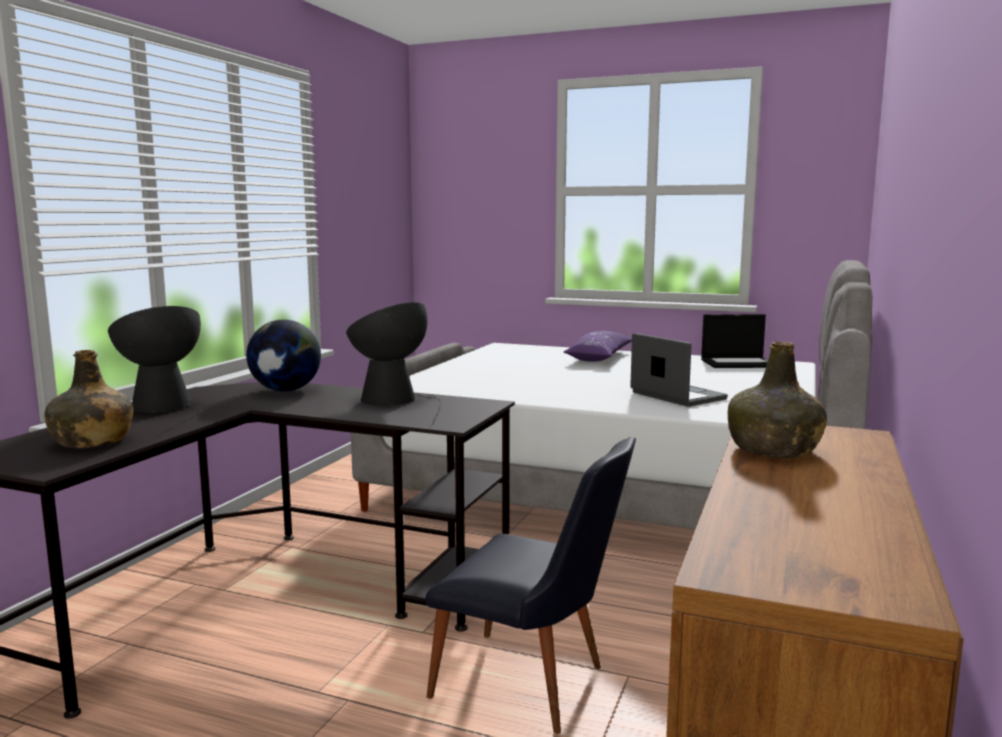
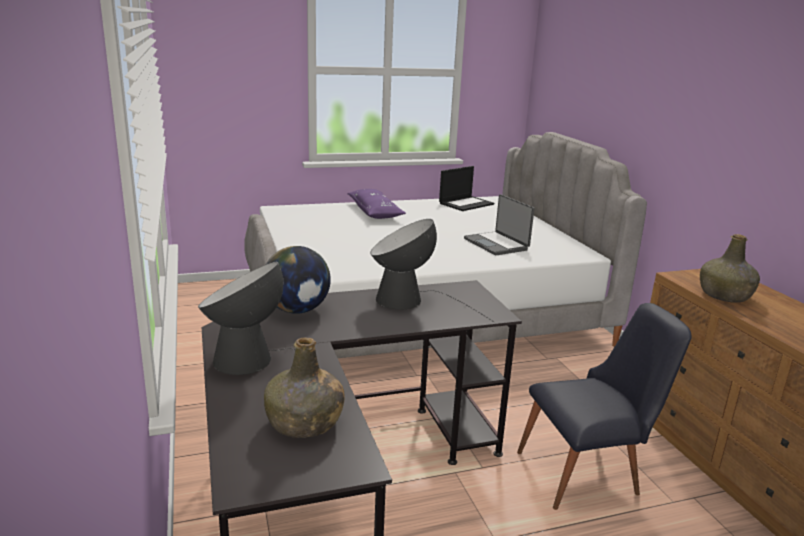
camera: 40 degrees left, 10 degrees up
laptop [630,333,728,407] -> laptop turned 135 degrees counterclockwise [464,194,534,255]

